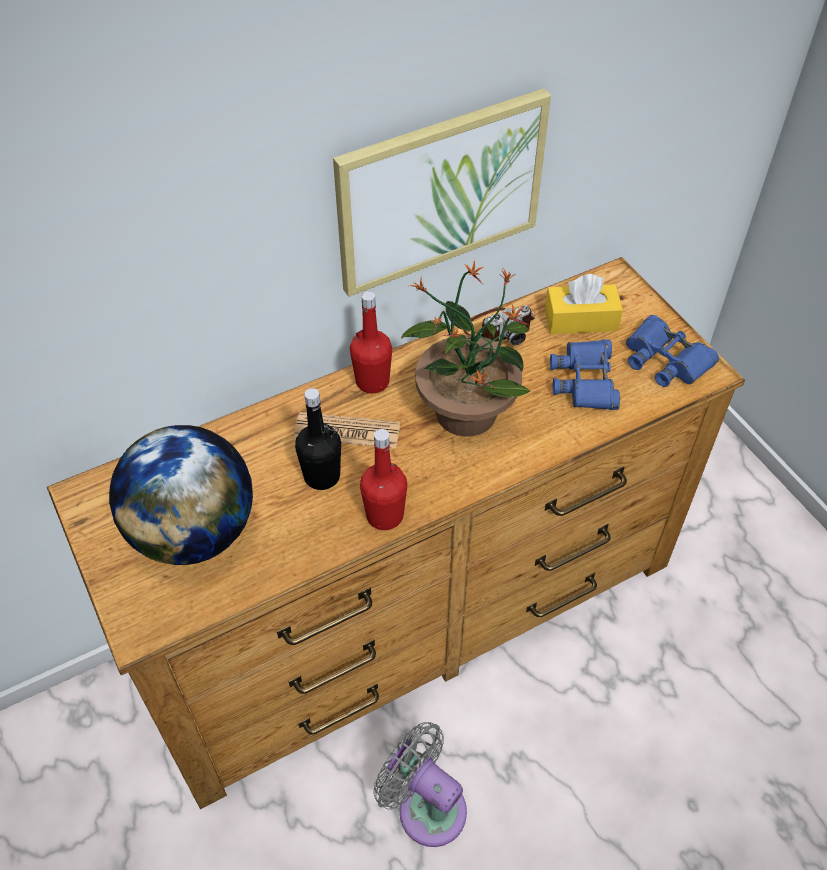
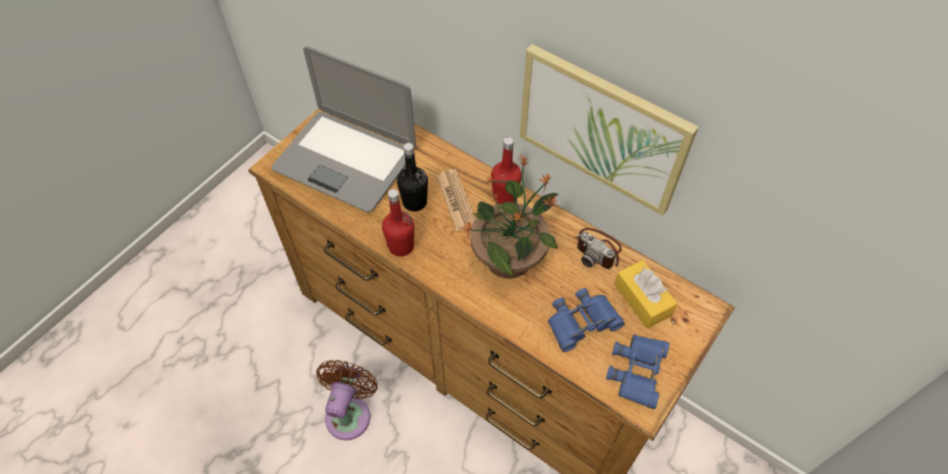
camera: 65 degrees right, 5 degrees up
globe [109,425,253,565] -> laptop [271,46,416,212]
grey fan [373,722,467,847] -> brown fan [316,360,377,440]

